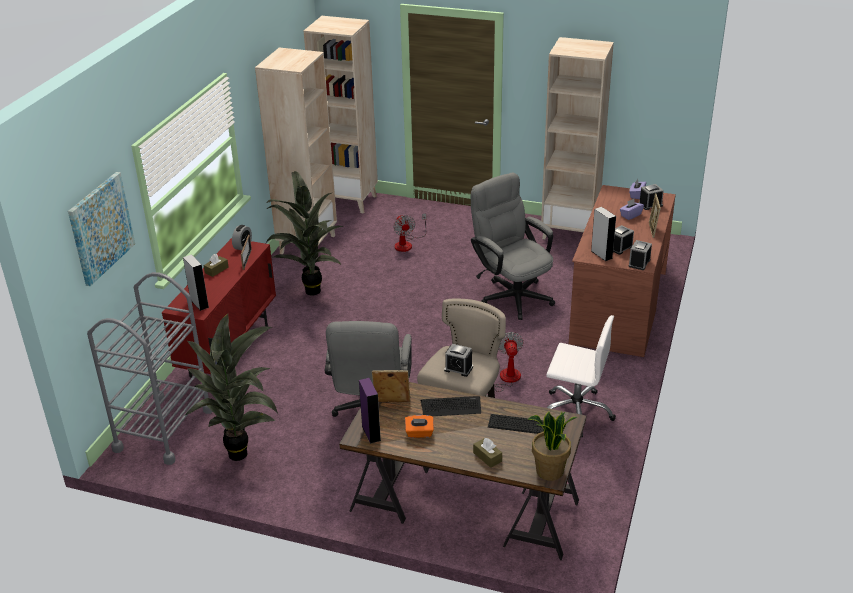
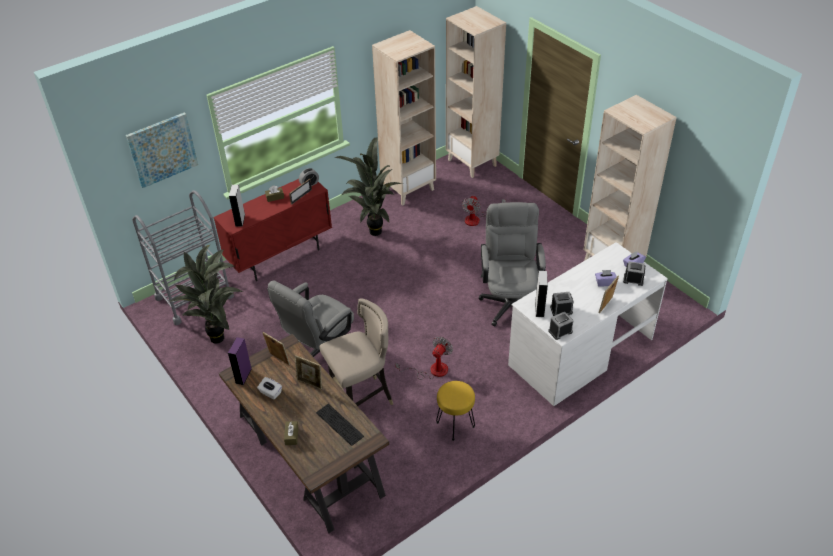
camera: 35 degrees right, 10 degrees up
orange tissue box [405,415,434,438] -> white tissue box [257,377,282,400]
keyboard [421,396,481,416] -> picture frame [295,355,322,390]
alarm clock [444,344,473,377] -> none
potted plant [527,411,577,481] -> none
white office chair [546,315,616,437] -> yellow stool [436,381,475,441]
brown desk [569,185,676,357] -> white desk [508,242,668,406]

